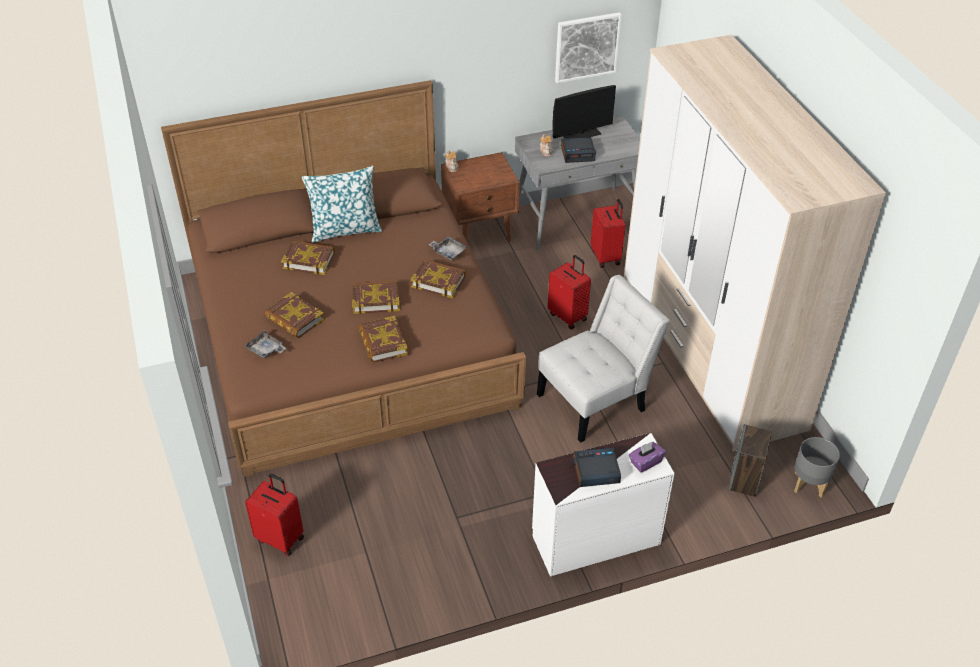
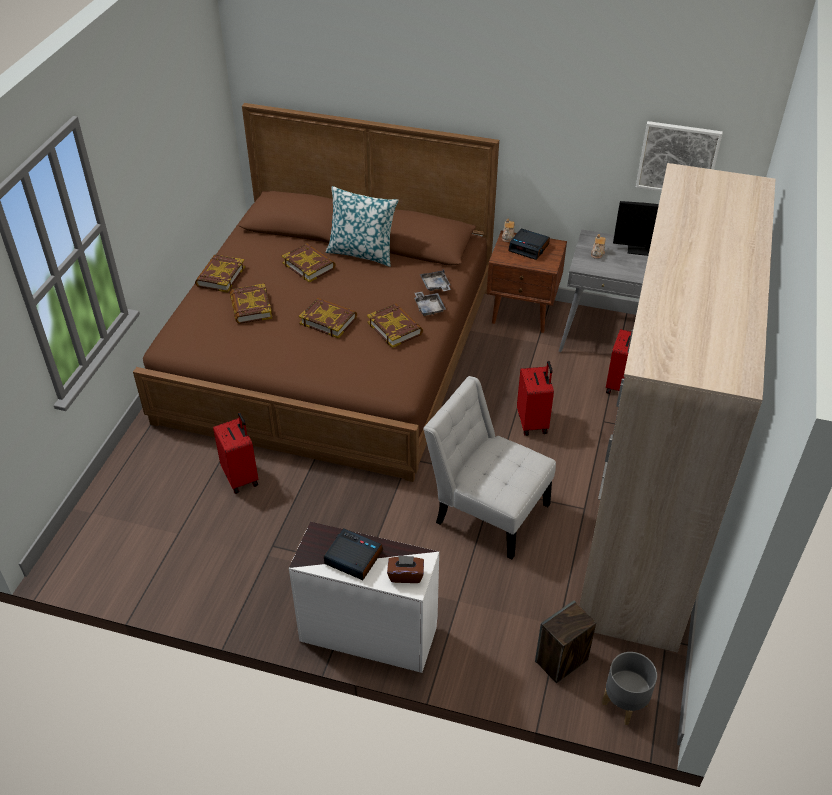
camera: 35 degrees right, 0 degrees up
grey tray [244,330,287,358] -> grey tray moved to [420,269,451,291]
red suitcase [245,474,304,556] -> red suitcase moved to [213,413,258,494]
book [359,316,408,363] -> book moved to [195,254,245,293]
white chair [537,275,670,443] -> white chair turned 150 degrees counterclockwise [423,376,556,559]
alarm clock [561,137,596,163] -> alarm clock moved to [508,228,550,260]
purple tissue box [629,442,666,473] -> brown tissue box [387,555,424,583]

